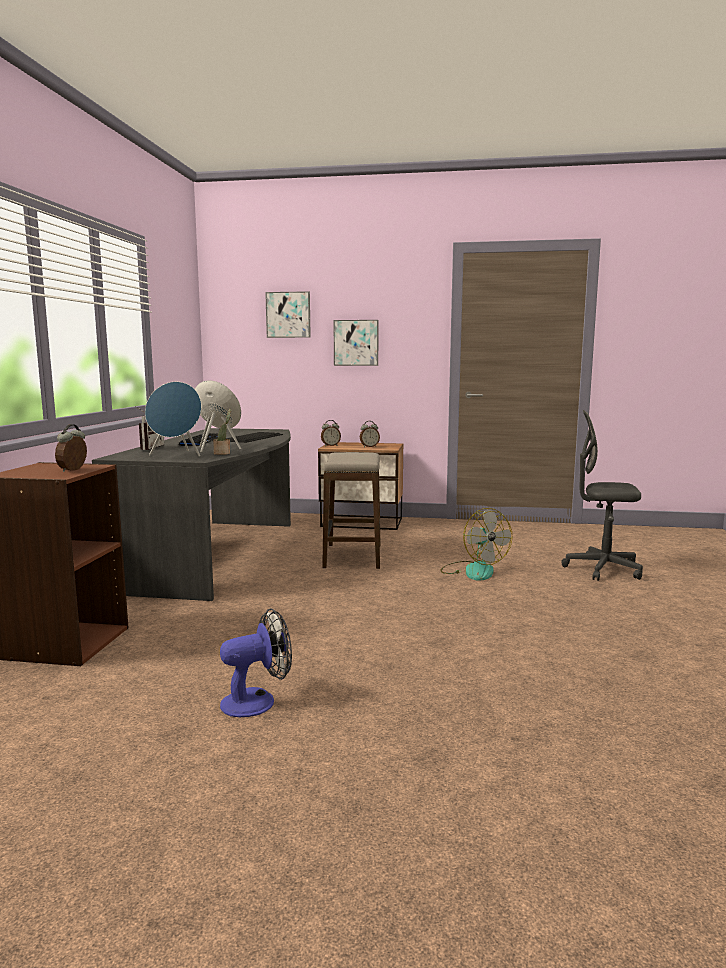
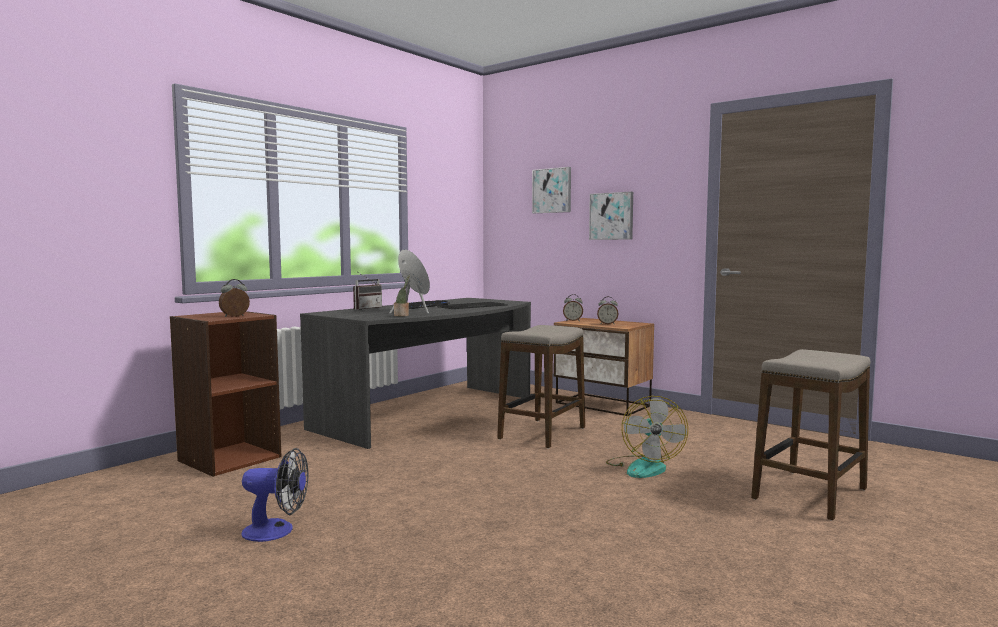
camera: 30 degrees right, 5 degrees down
blue speaker [145,382,202,457] -> none
grey office chair [561,410,643,581] -> stool [751,349,871,520]

